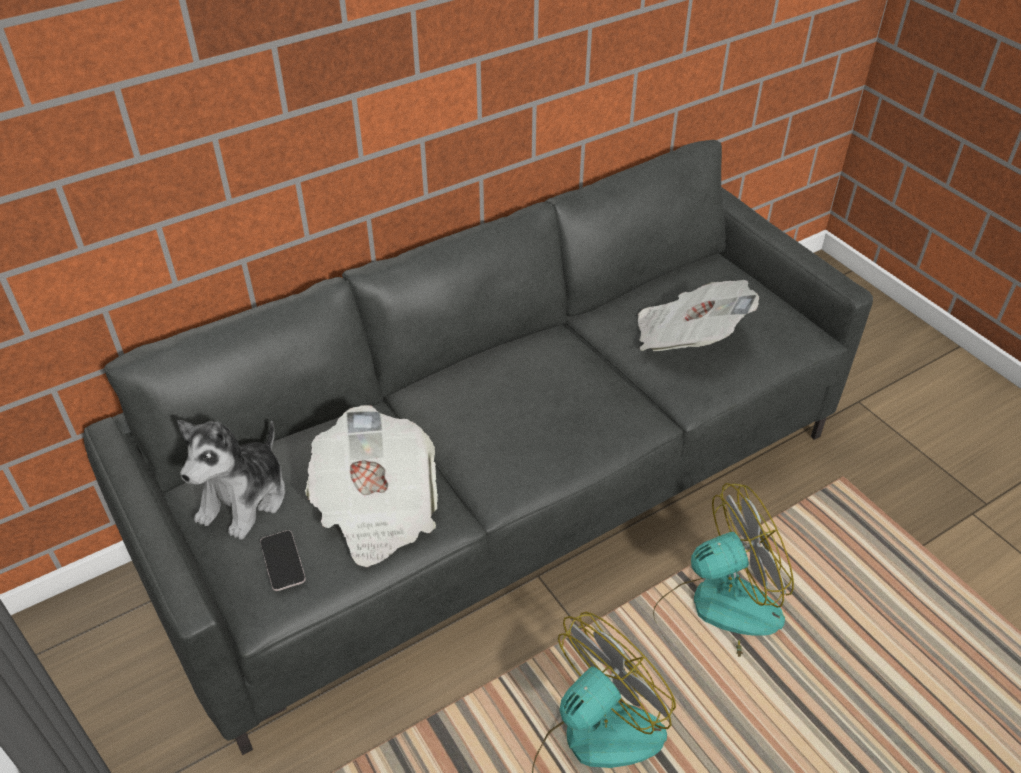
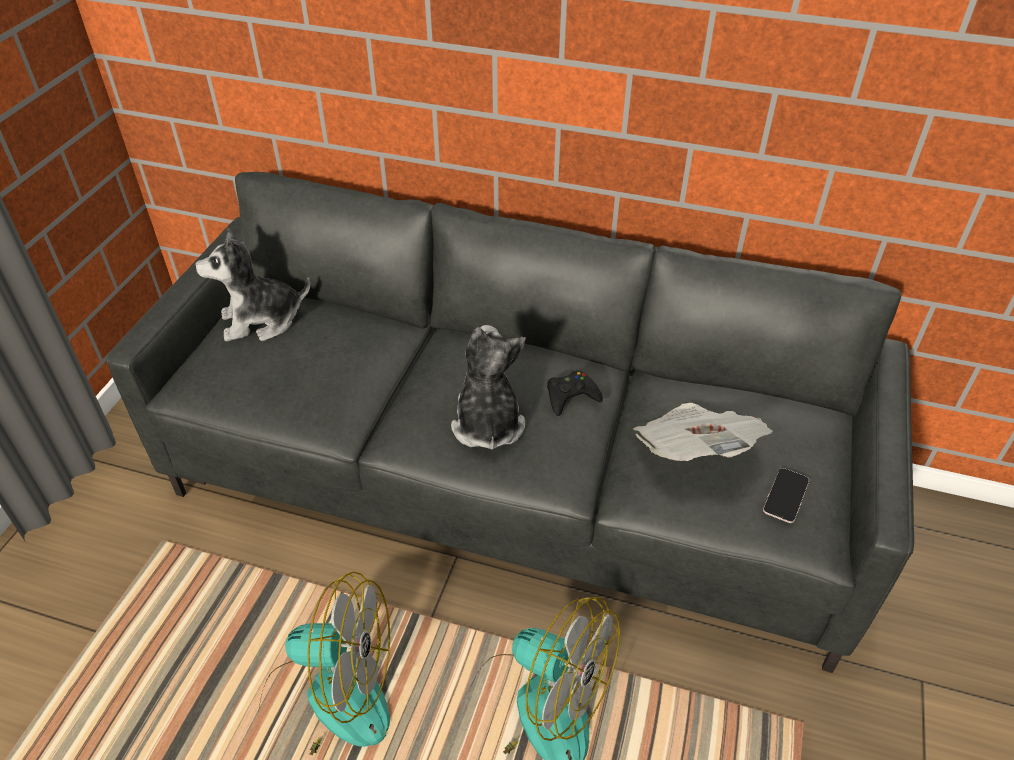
camera: 50 degrees right, 0 degrees up
phone [260,530,306,591] -> phone moved to [763,468,809,523]
newspaper [305,405,438,567] -> none
none -> plush toy [451,325,526,449]
none -> black game controller [547,371,603,416]

